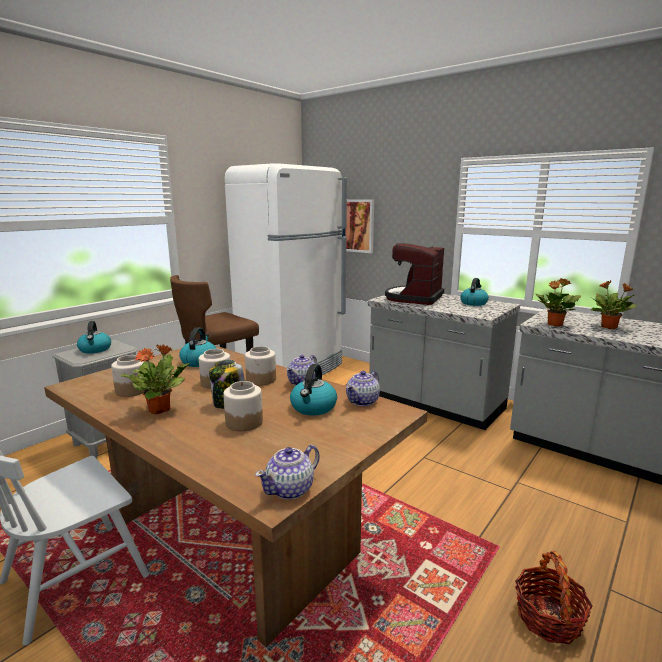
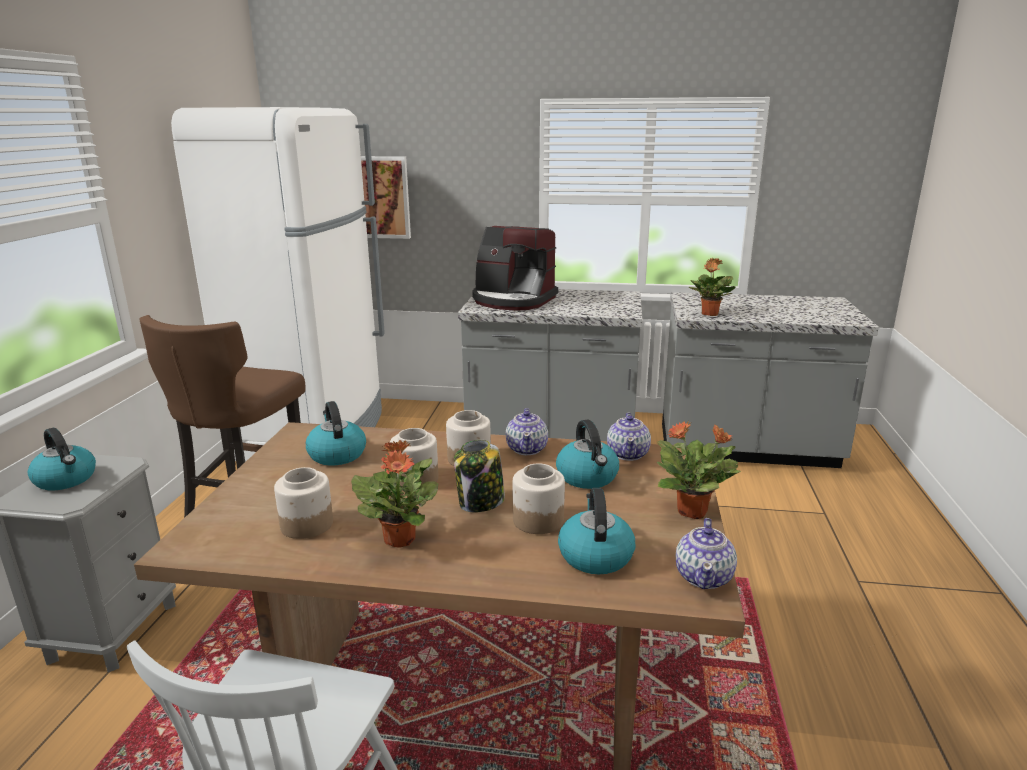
camera: 30 degrees left, 5 degrees up
coffee machine [385,243,444,305] -> coffee machine turned 60 degrees counterclockwise [472,226,558,311]
kettle [460,278,489,306] -> kettle moved to [558,488,635,574]
basket [515,551,593,644] -> none
potted plant [590,280,638,329] -> potted plant moved to [657,421,741,519]

